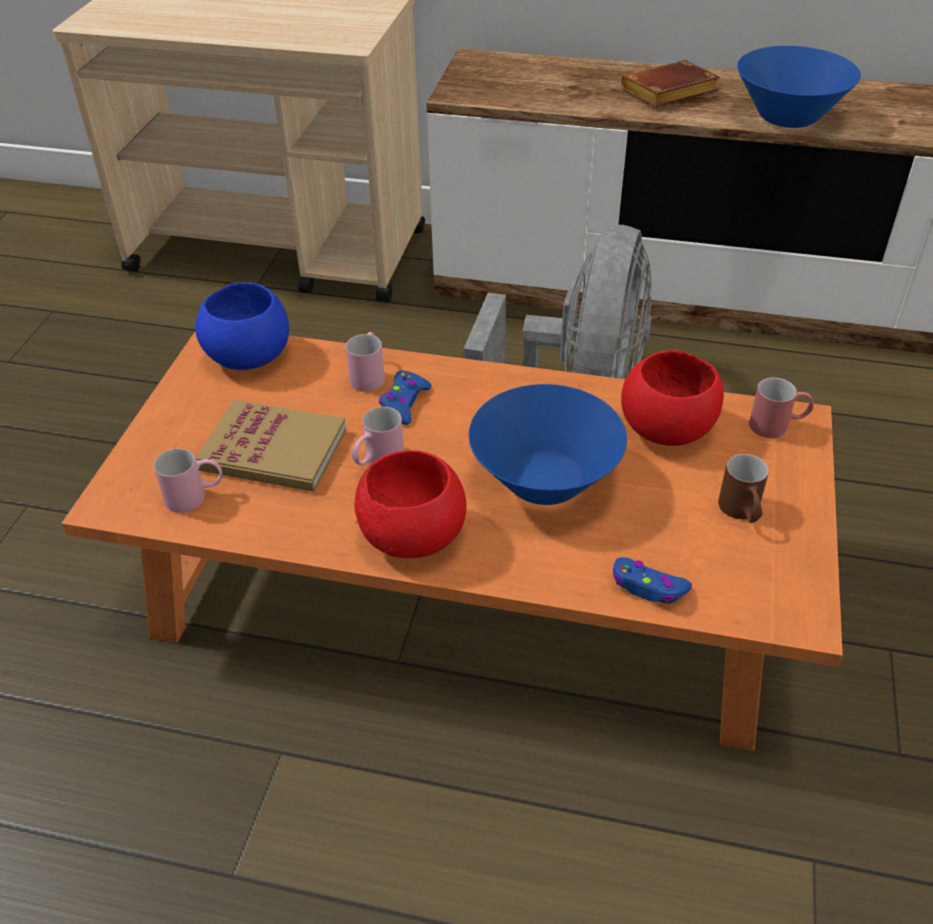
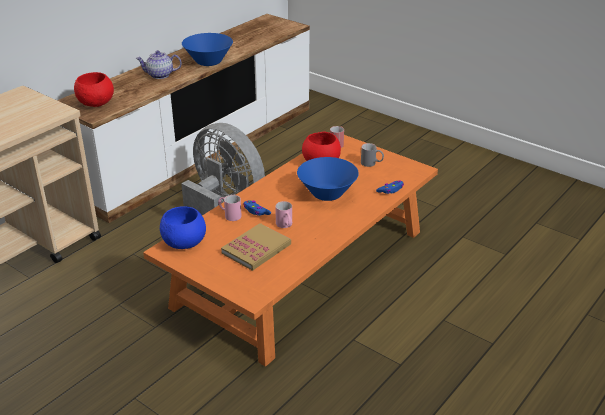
camera: 65 degrees left, 10 degrees down
pink mug [153,448,222,513] -> none
red bowl [354,450,466,558] -> red bowl moved to [74,72,114,107]
brown book [621,60,720,107] -> teapot [136,50,182,79]
brown mug [718,454,769,523] -> grey mug [361,143,384,167]

